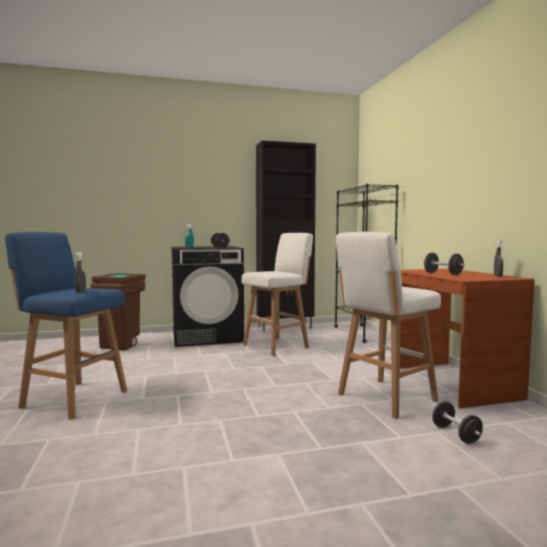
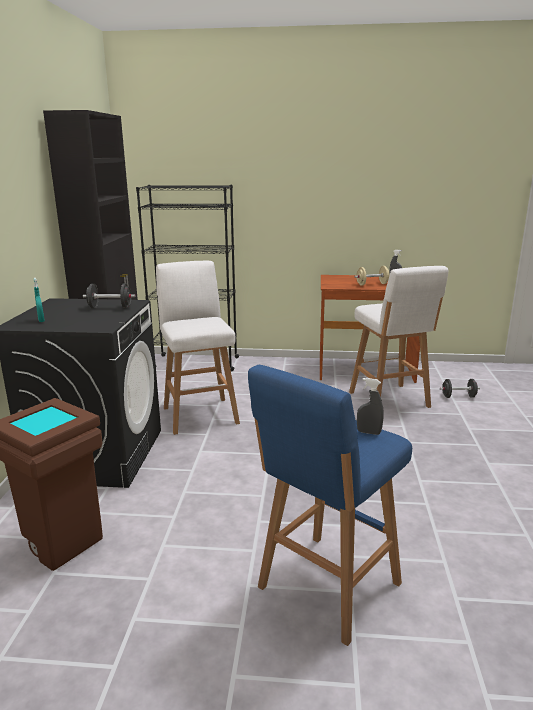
camera: 70 degrees left, 15 degrees up
black dumbbell [424,253,465,275] -> beige dumbbell [354,266,390,286]

